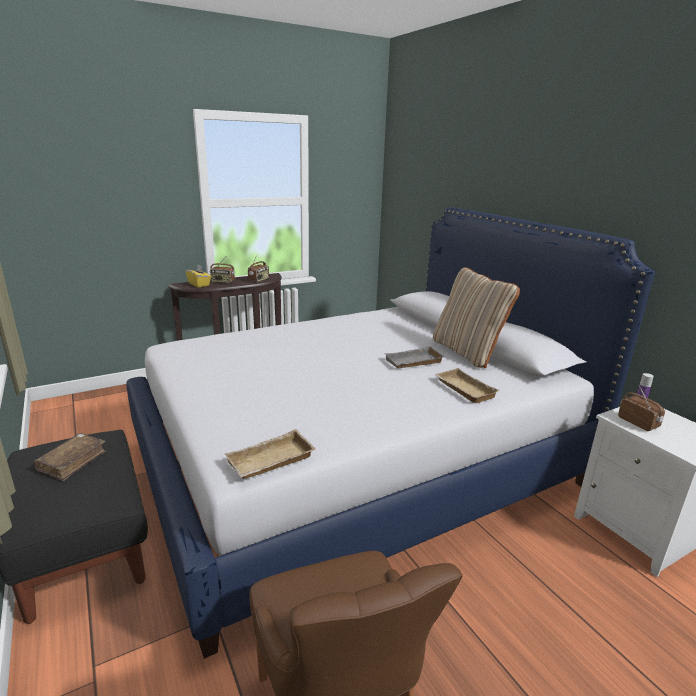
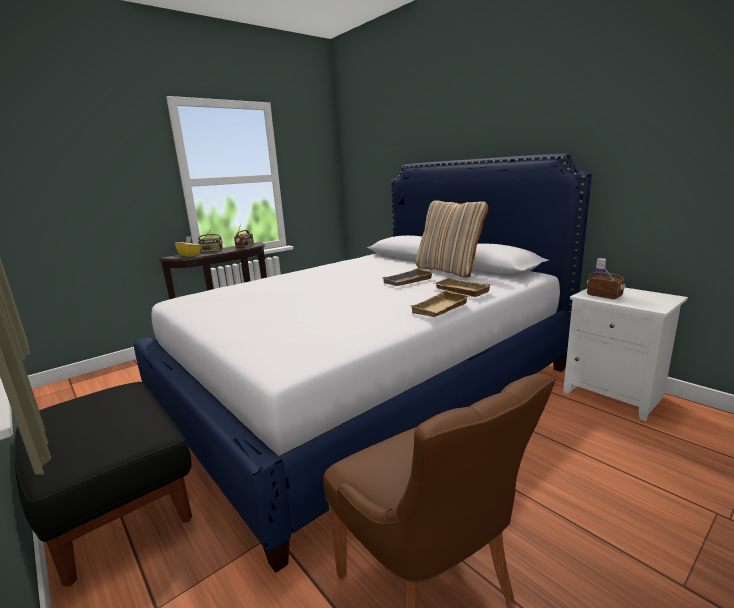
camera: 10 degrees left, 5 degrees down
brown book [34,433,106,481] -> none
beige tray [225,429,315,479] -> beige tray moved to [411,290,470,317]

